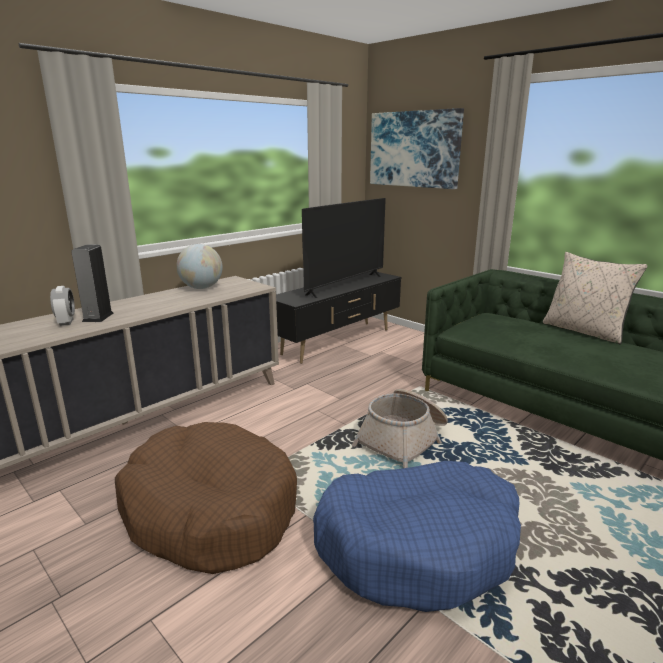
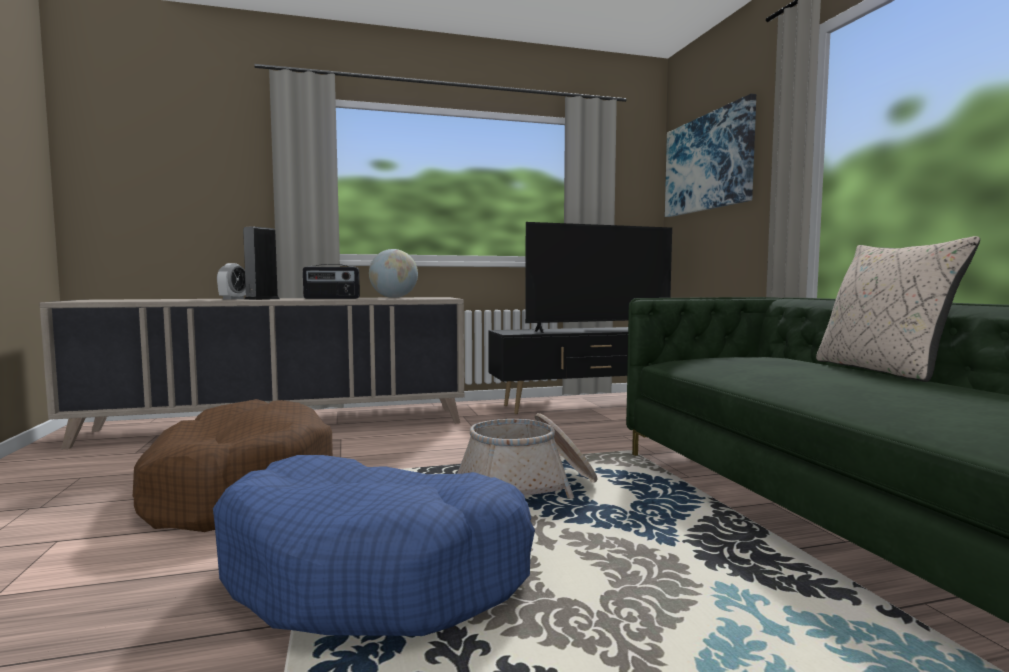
camera: 30 degrees right, 15 degrees down
none -> radio [303,264,360,299]

